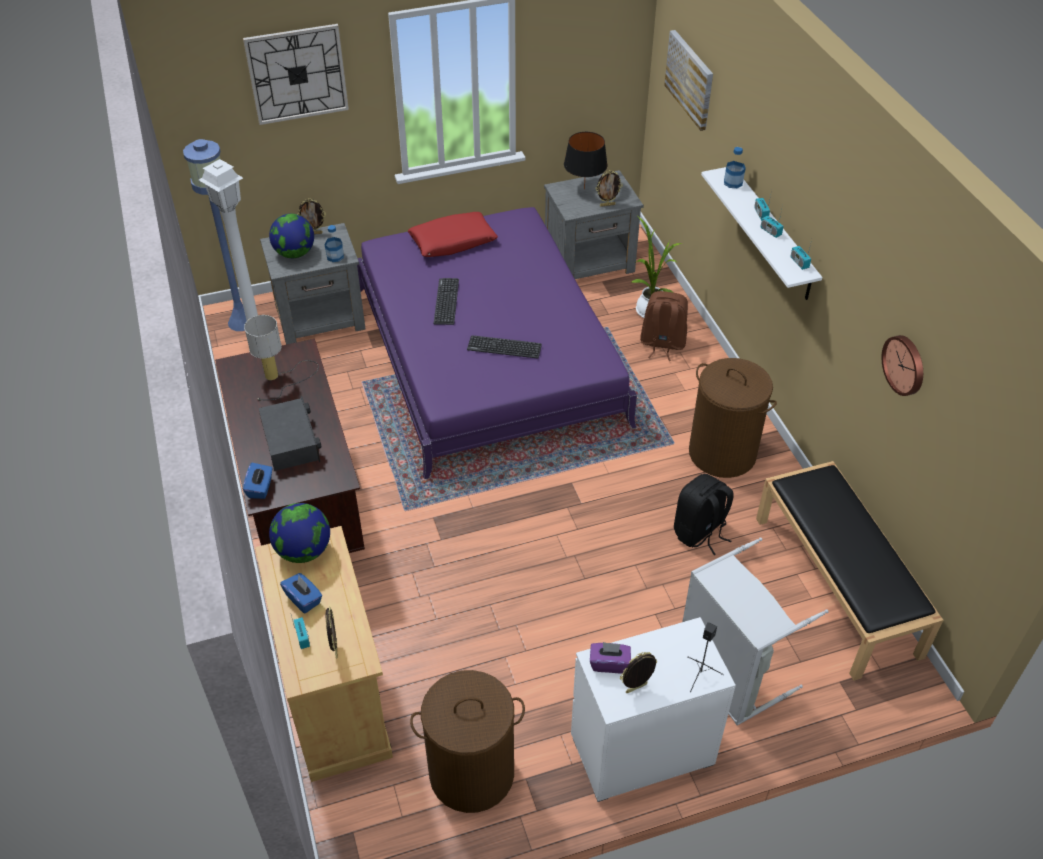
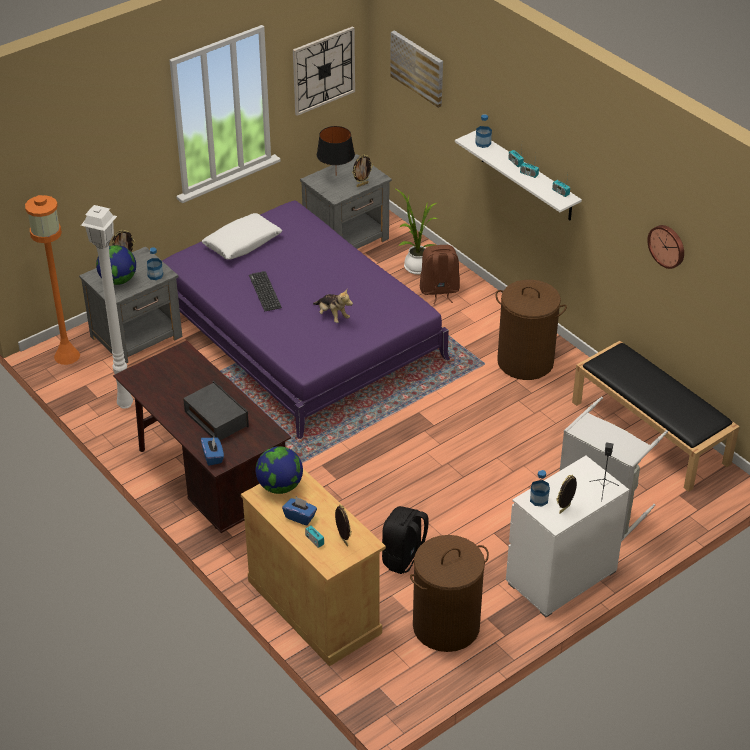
camera: 20 degrees left, 5 degrees down
blue floor lamp [183,139,247,331] -> orange floor lamp [25,195,80,365]
wall clock [243,24,349,125] -> wall clock moved to [293,26,355,116]
table lamp [244,315,319,401] -> none
red pillow [408,212,498,257] -> white pillow [202,213,282,260]
keyboard [467,335,542,359] -> plush toy [313,290,353,323]
purple tissue box [590,642,631,673] -> bottle [530,470,550,506]
black backpack [674,474,734,555] -> black backpack moved to [382,506,429,574]

